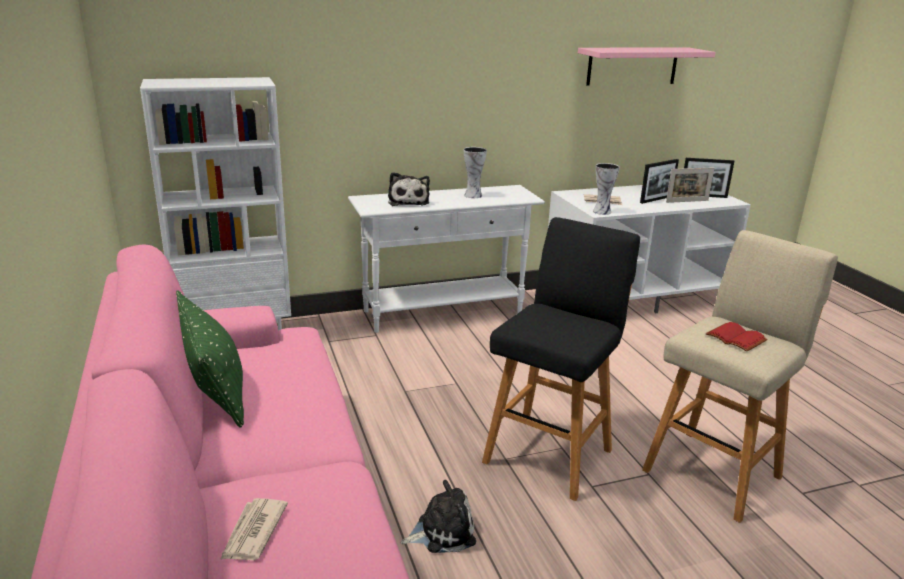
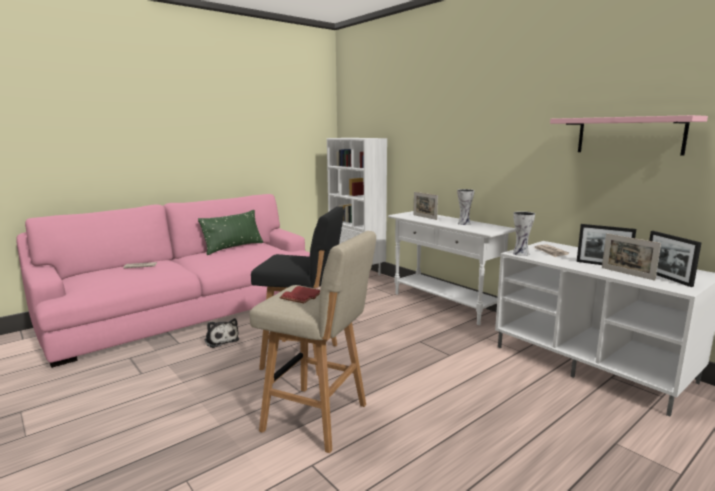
camera: 70 degrees right, 10 degrees down
plush toy [388,172,430,206] -> picture frame [413,192,438,220]

